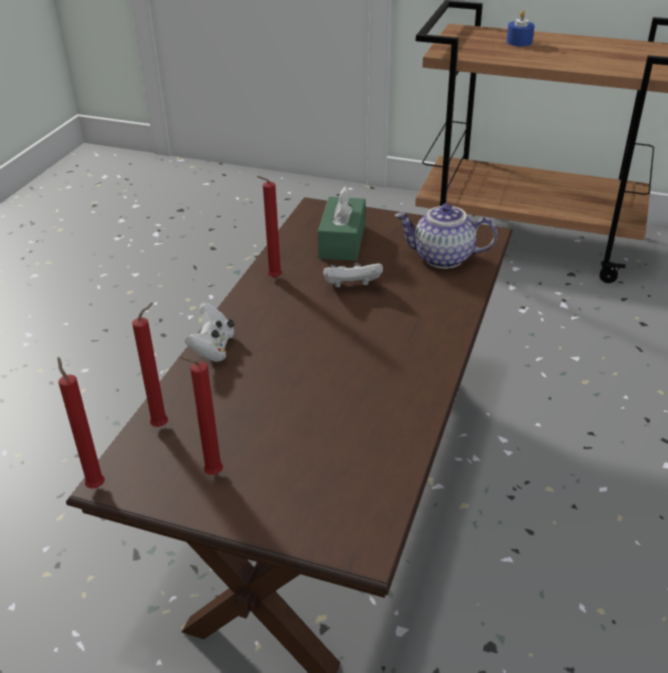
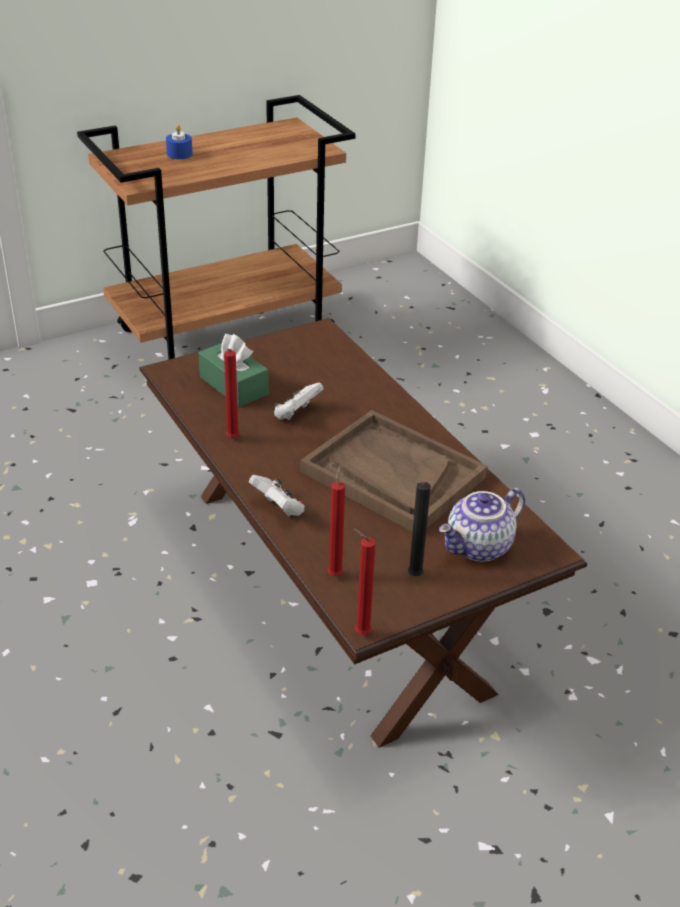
camera: 50 degrees left, 0 degrees up
red candle [179,356,223,475] -> black candle [408,481,431,576]
teapot [395,203,498,269] -> teapot moved to [439,488,525,562]
none -> brown tray [300,410,488,532]

